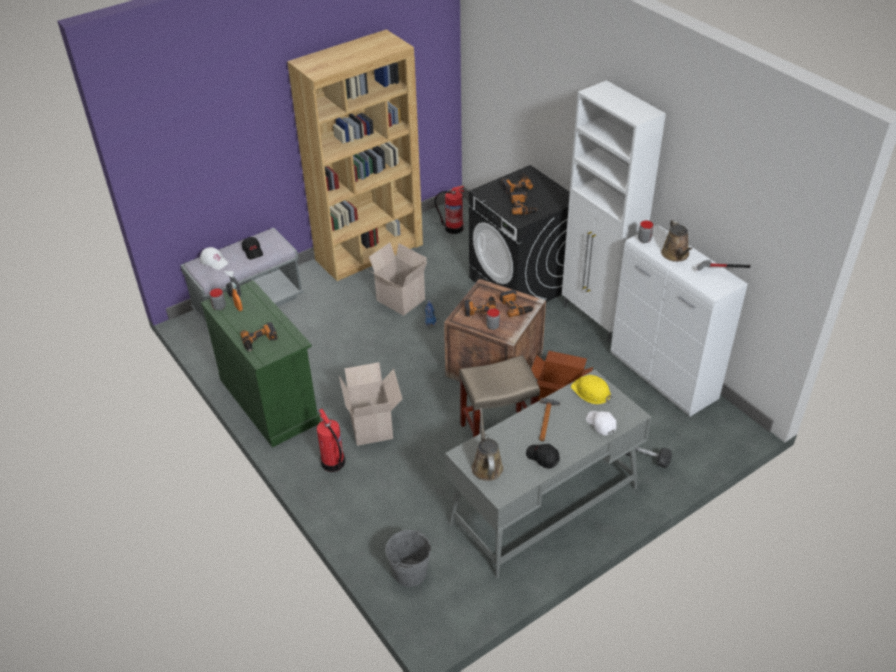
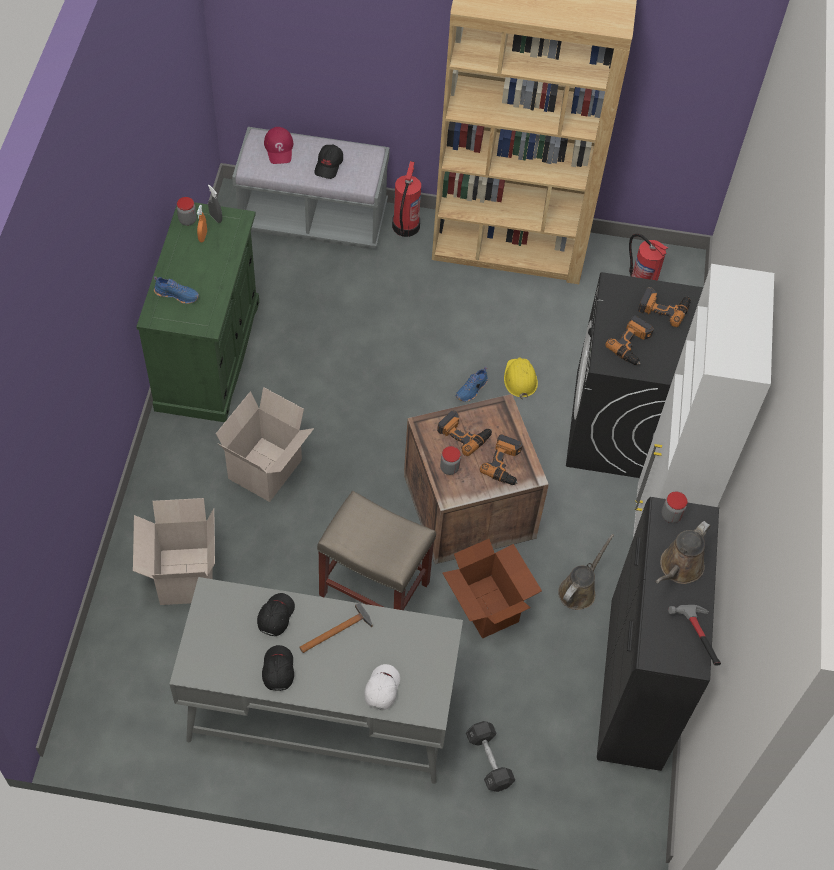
camera: 40 degrees right, 15 degrees up
white cap [199,247,229,270] -> red cap [264,127,293,164]
power drill [240,322,278,351] -> blue shoe [154,276,199,304]
fire extinguisher [317,409,345,472] -> fire extinguisher moved to [392,161,421,237]
cardboard box [367,243,427,316] -> cardboard box moved to [133,498,215,605]
grey bucket [385,530,431,587] -> none
brown watering can [472,408,503,481] -> brown watering can moved to [558,534,614,610]
yellow hard hat [571,375,612,404] -> yellow hard hat moved to [504,358,538,400]
white cabinet [611,224,748,417] -> black cabinet [597,497,719,771]
none -> black cap [257,593,295,636]

